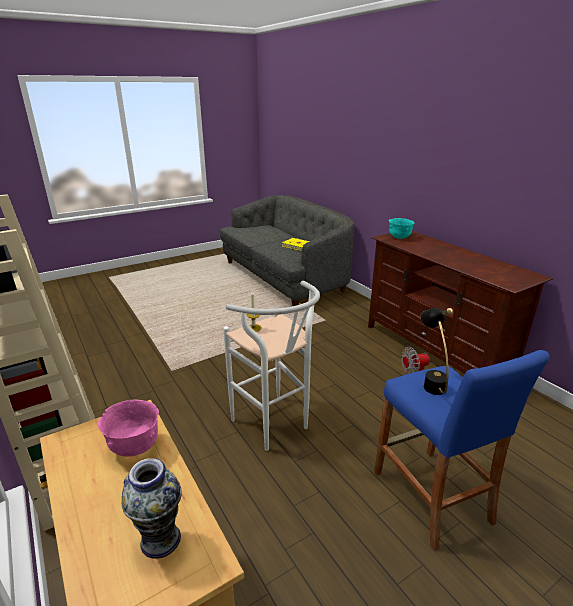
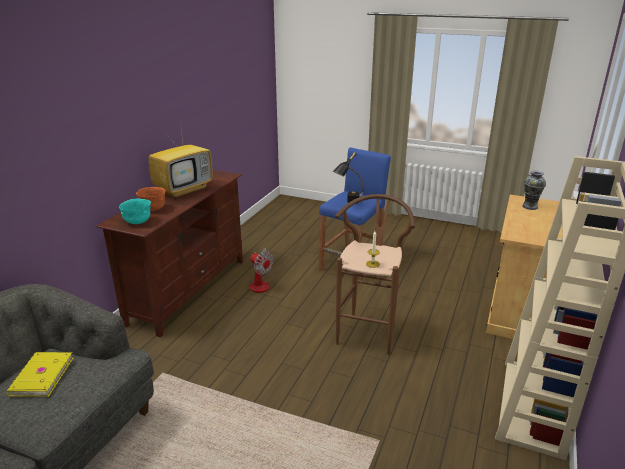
camera: 125 degrees left, 0 degrees up
pink bowl [98,399,159,457] -> none
white stool [223,281,320,451] -> brown stool [335,194,415,355]
none -> orange bowl [136,187,166,211]
none -> television [149,122,213,198]

